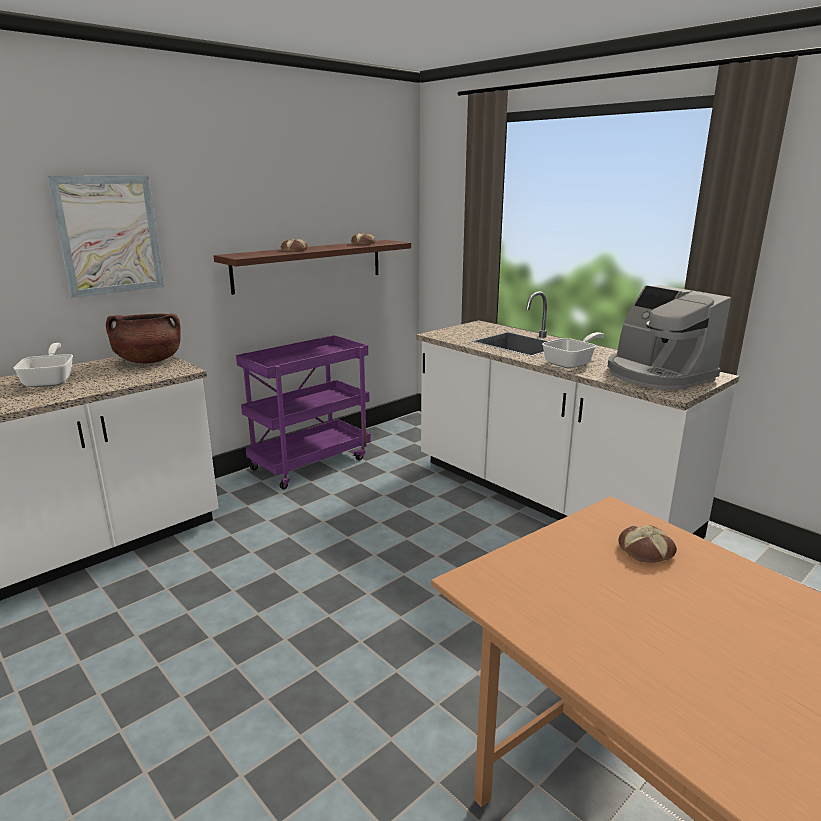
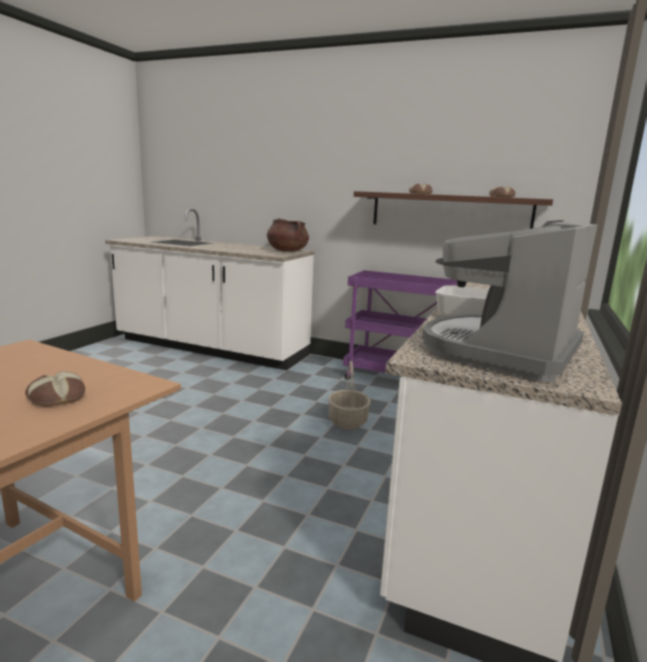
camera: 65 degrees right, 5 degrees down
frying pan [13,343,73,387] -> none
picture [47,176,164,298] -> none
none -> basket [328,360,371,429]

